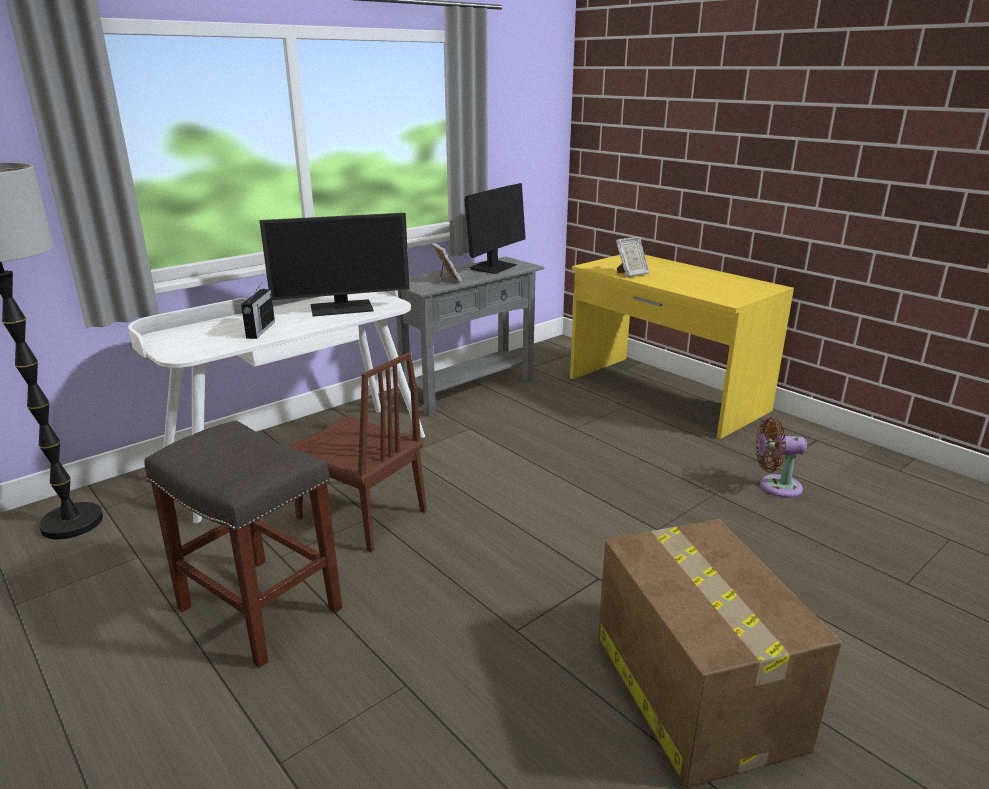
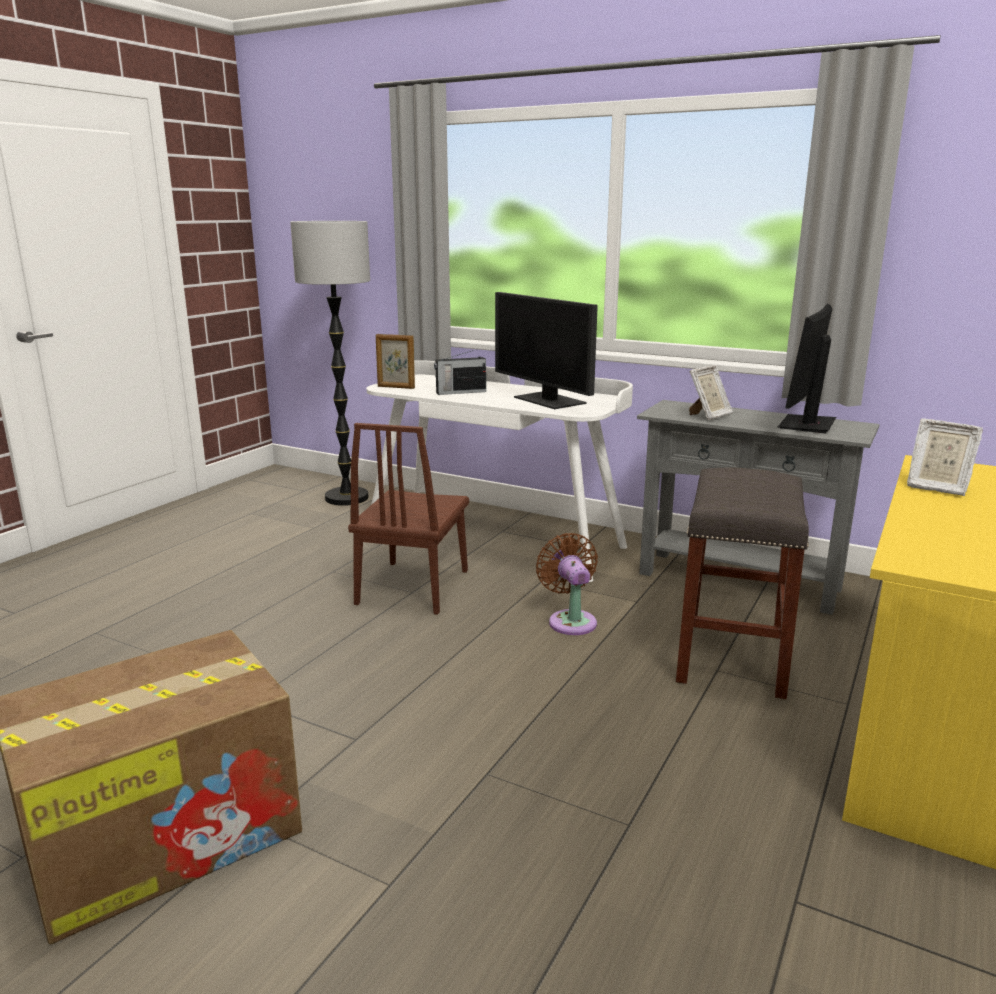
camera: 70 degrees right, 5 degrees down
grey stool [145,420,342,668] -> grey stool moved to [676,467,809,699]
monitor [464,183,526,274] -> monitor turned 105 degrees clockwise [778,304,836,434]
brown fan [756,417,807,498] -> brown fan moved to [536,533,598,635]
none -> picture frame [376,334,415,389]

